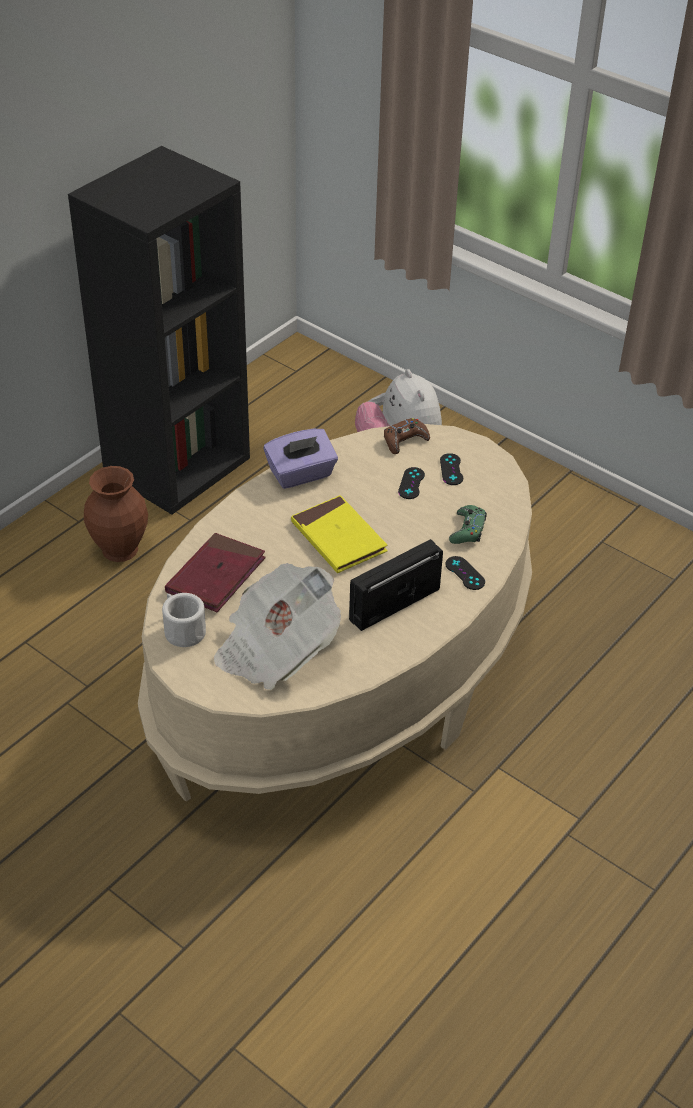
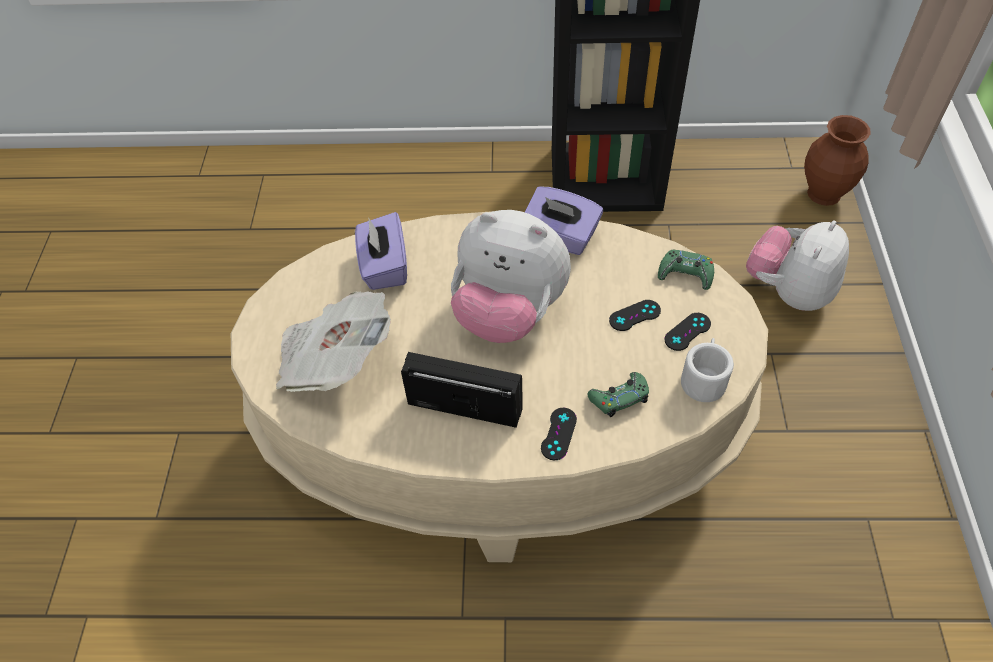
camera: 55 degrees right, 10 degrees up
brown vase [84,466,148,562] -> brown vase moved to [804,115,870,206]
white mug [162,593,206,647] -> white mug moved to [681,338,734,402]
red book [165,533,266,612] -> purple tissue box [355,212,407,290]
yellow book [291,495,388,573] -> plush toy [451,210,571,343]
brown game controller [384,418,430,454] -> green game controller [658,249,714,290]

